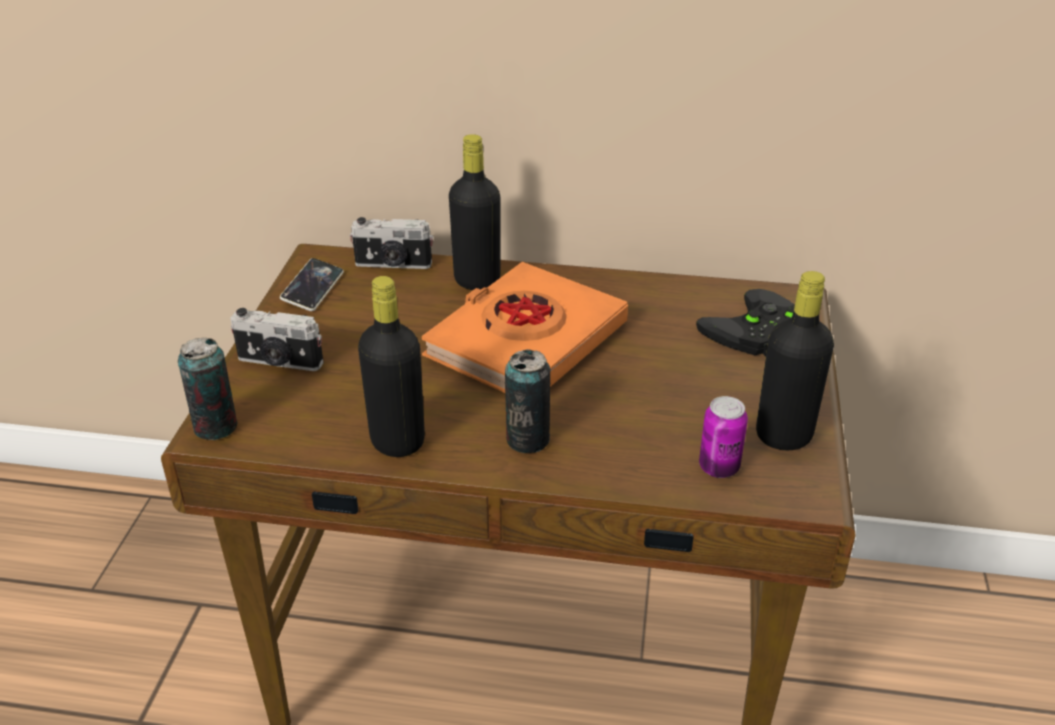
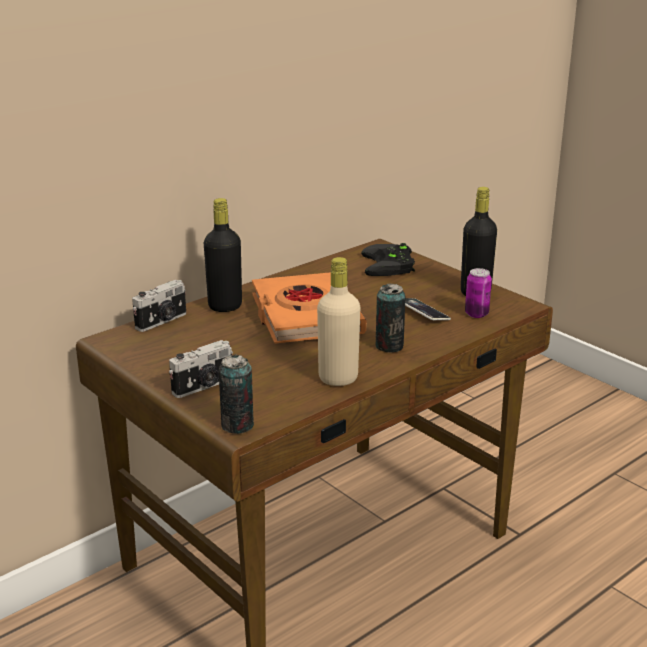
camera: 50 degrees left, 10 degrees down
phone [280,258,344,311] -> phone moved to [405,298,451,320]
black bottle [358,276,425,457] -> beige bottle [317,257,360,386]

